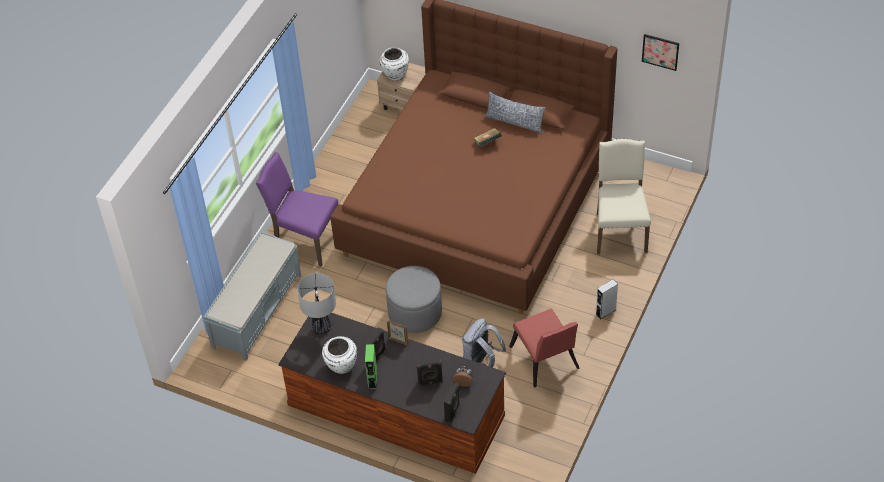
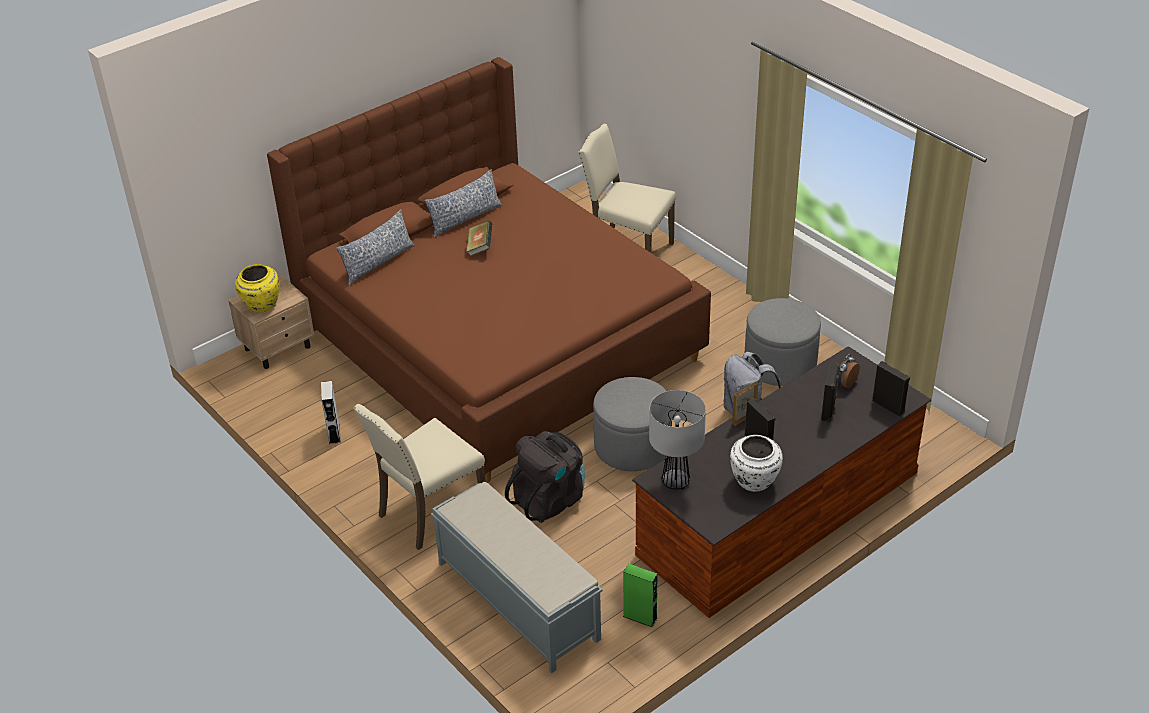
camera: 65 degrees left, 10 degrees down
purple chair [256,152,338,267] -> beige chair [353,404,485,550]
green speaker [365,344,378,389] -> green speaker moved to [623,563,658,627]
white vase [380,47,409,80] -> yellow vase [235,264,280,313]
red chair [509,308,580,388] -> grey ottoman [745,298,821,386]
grey speaker [596,279,618,320] -> grey speaker moved to [321,381,341,444]
picture [642,34,679,71] -> none
none -> pillow [336,209,415,285]
none -> black backpack [505,431,585,523]

